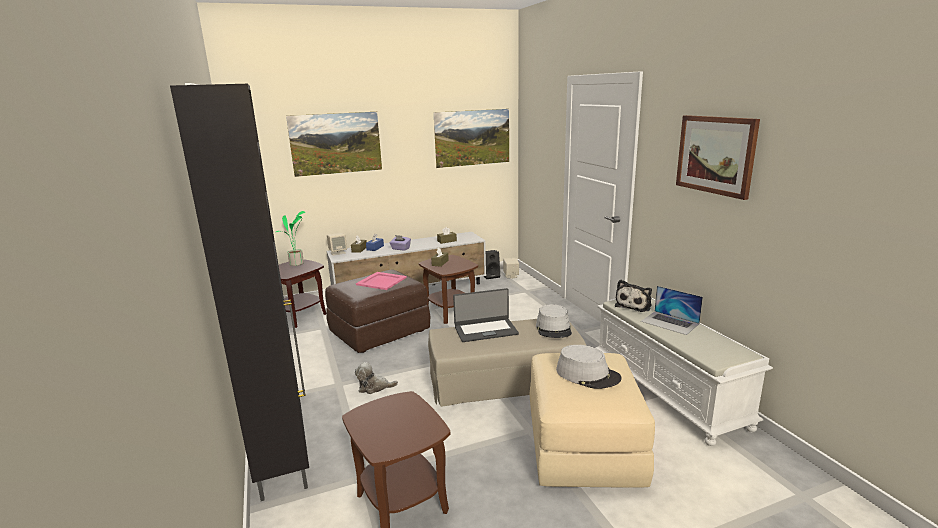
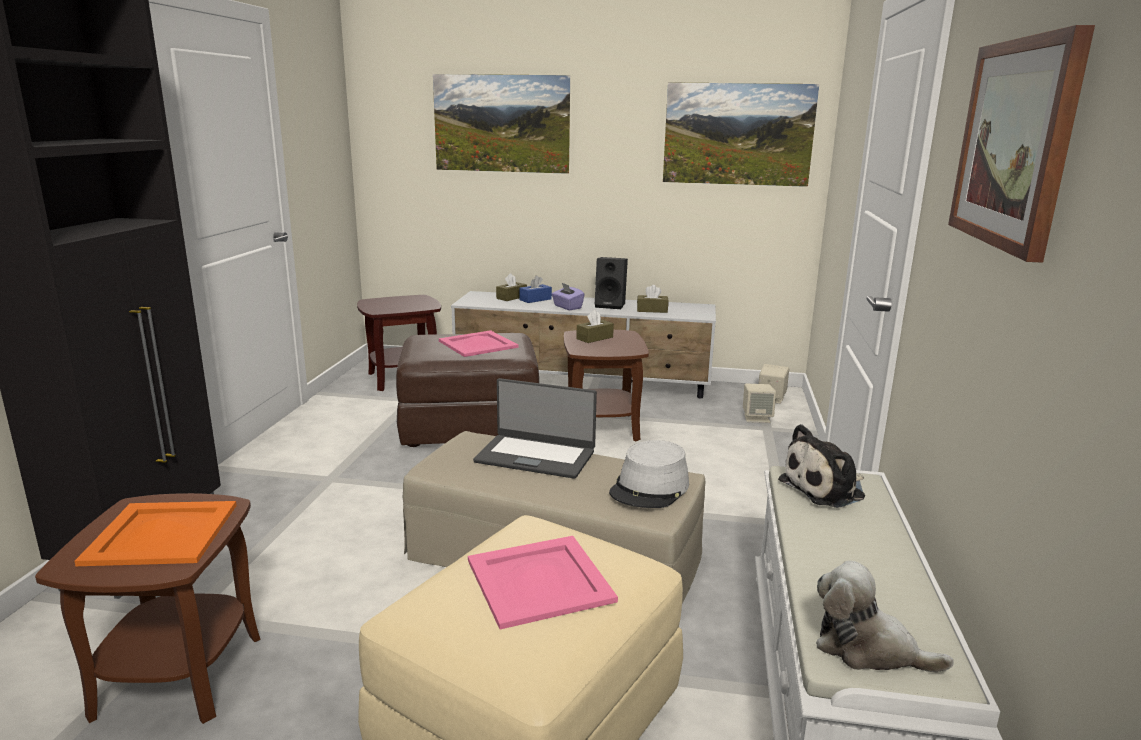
camera: 30 degrees right, 0 degrees up
potted plant [276,211,306,266] -> none
beige speaker [327,233,347,256] -> beige speaker moved to [743,383,776,423]
plush toy [355,362,398,394] -> plush toy moved to [816,561,954,672]
black speaker [484,250,500,279] -> black speaker moved to [595,257,628,309]
grey hat [556,345,622,389] -> pink tray [468,536,618,629]
laptop [641,286,703,335] -> none
none -> orange tray [75,501,237,566]

